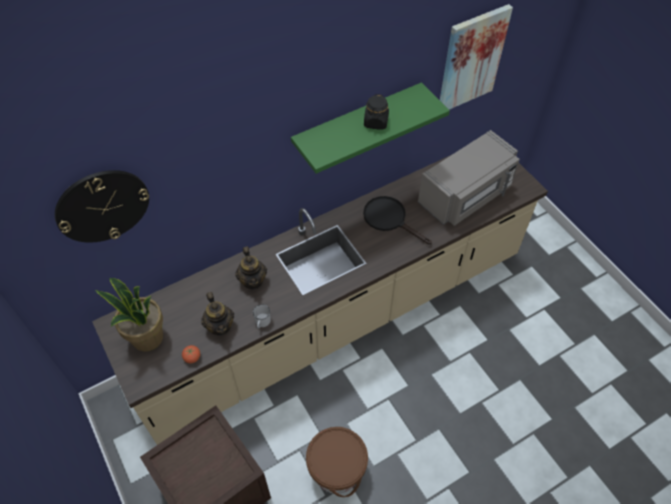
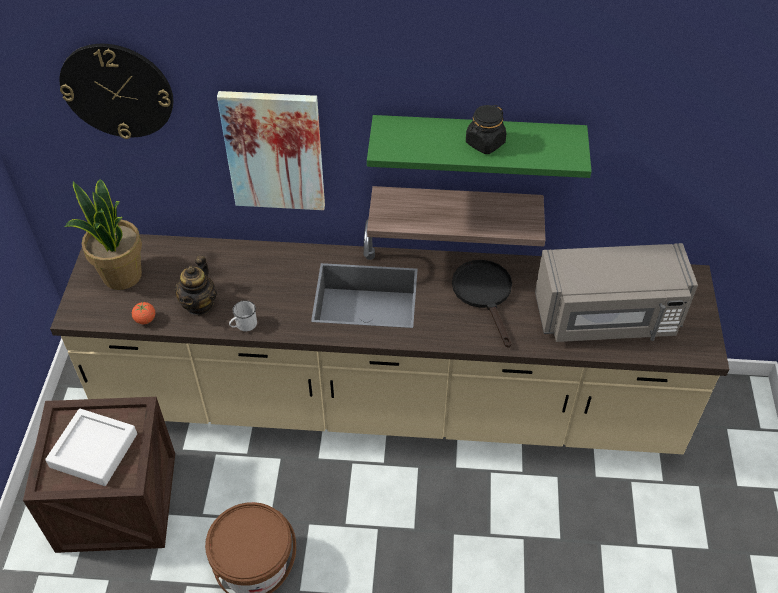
camera: 35 degrees right, 5 degrees down
teapot [235,247,267,289] -> none
picture [440,4,513,110] -> picture moved to [217,91,325,210]
none -> white tray [45,409,137,486]
none -> shelf [367,186,546,246]

